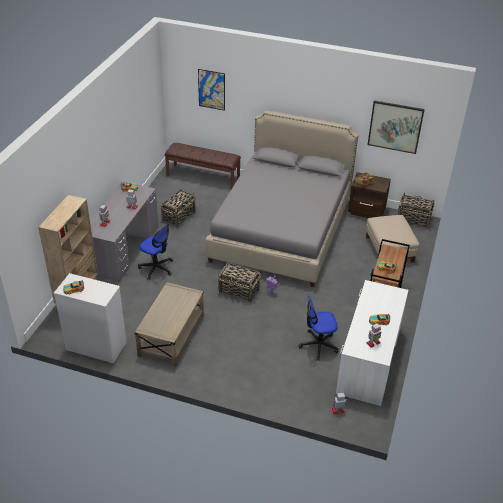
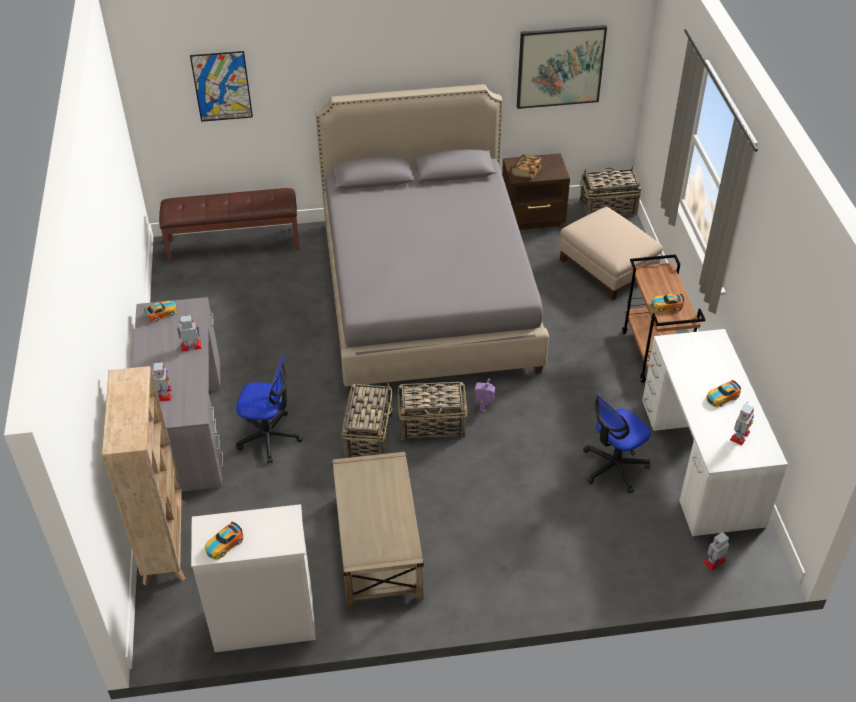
camera: 25 degrees left, 5 degrees up
basket [160,189,196,228] -> basket moved to [342,383,392,458]

